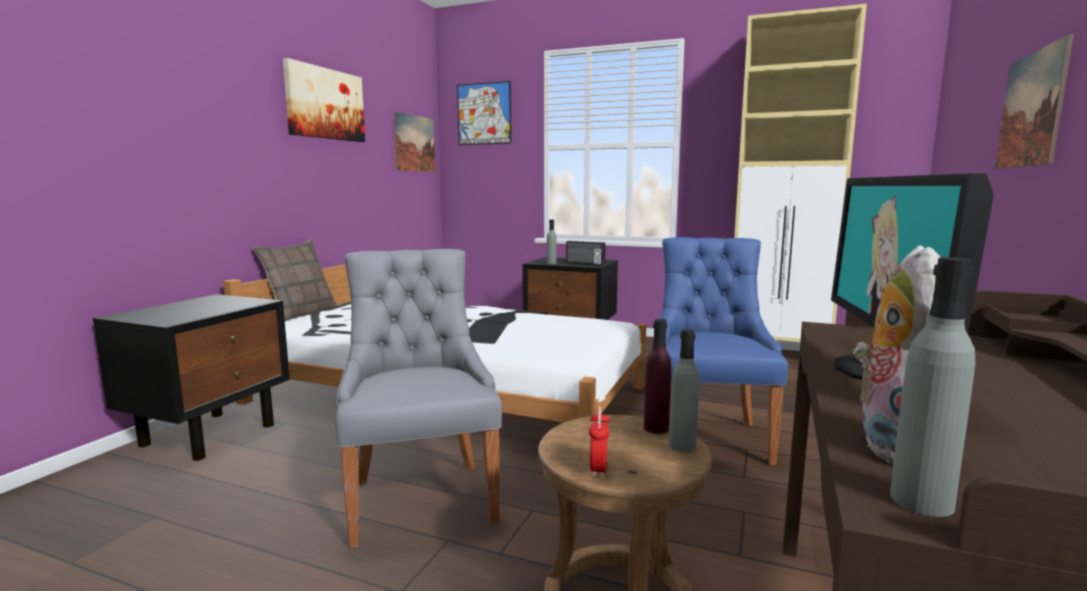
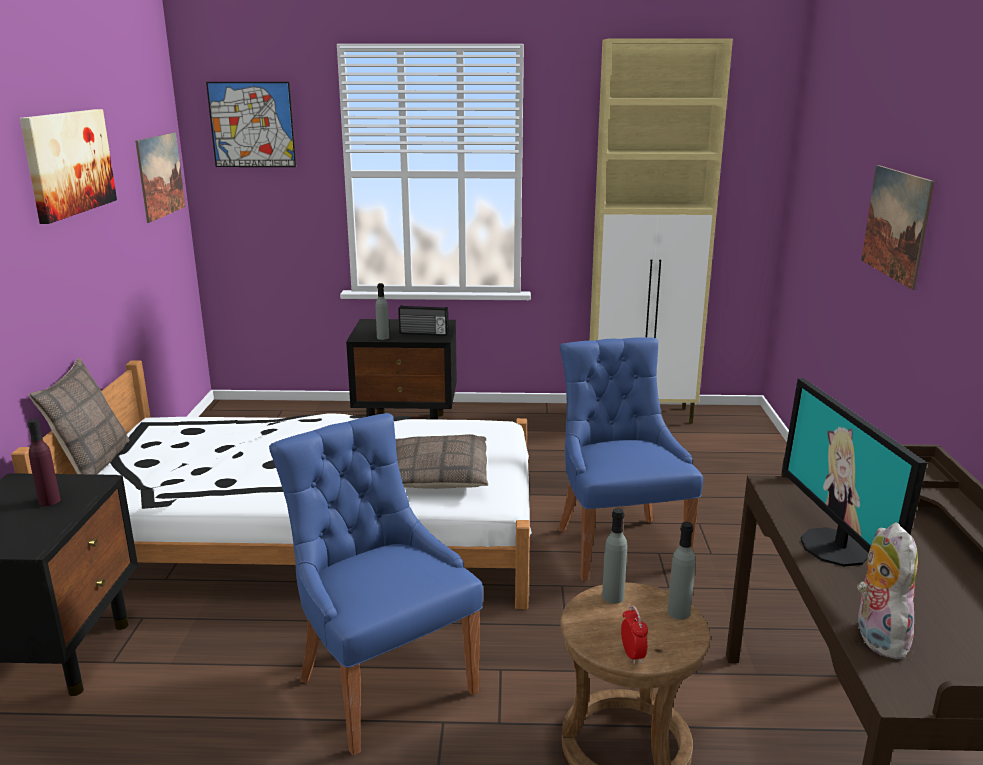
camera: 20 degrees left, 10 degrees up
grey chair [335,249,502,548] -> blue chair [269,413,483,756]
purple bottle [644,319,671,434] -> purple bottle moved to [27,419,61,506]
grey bottle [890,257,975,517] -> grey bottle moved to [602,508,627,604]
none -> pillow [396,434,489,489]

